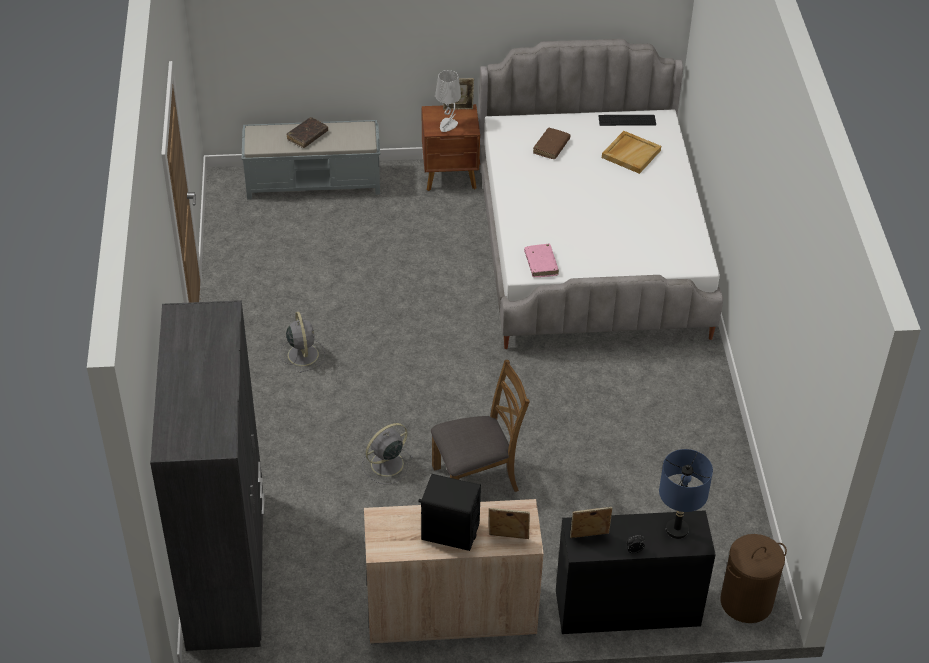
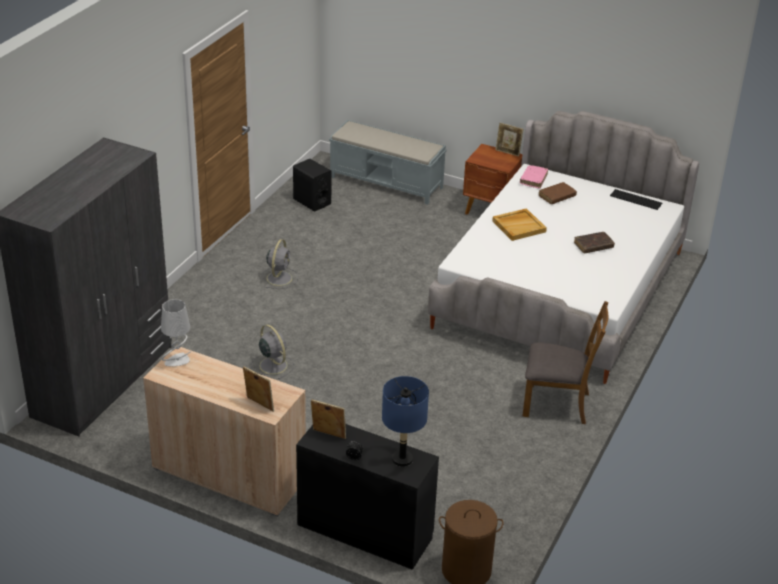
camera: 30 degrees right, 10 degrees down
brown book [286,117,328,148] -> brown book moved to [574,232,615,253]
grey fan [362,423,413,484] -> grey fan turned 60 degrees clockwise [251,325,294,379]
black speaker [419,474,481,551] -> black speaker moved to [293,159,332,211]
brown chair [431,360,530,492] -> brown chair moved to [523,301,608,424]
grey table lamp [435,70,461,132] -> grey table lamp moved to [161,299,191,366]
pink book [524,244,559,277] -> pink book moved to [520,165,548,189]
beige tray [602,131,661,174] -> beige tray moved to [492,208,547,241]

